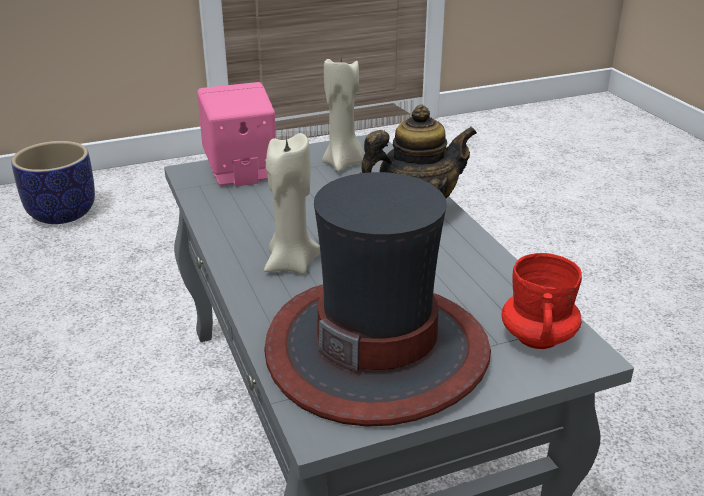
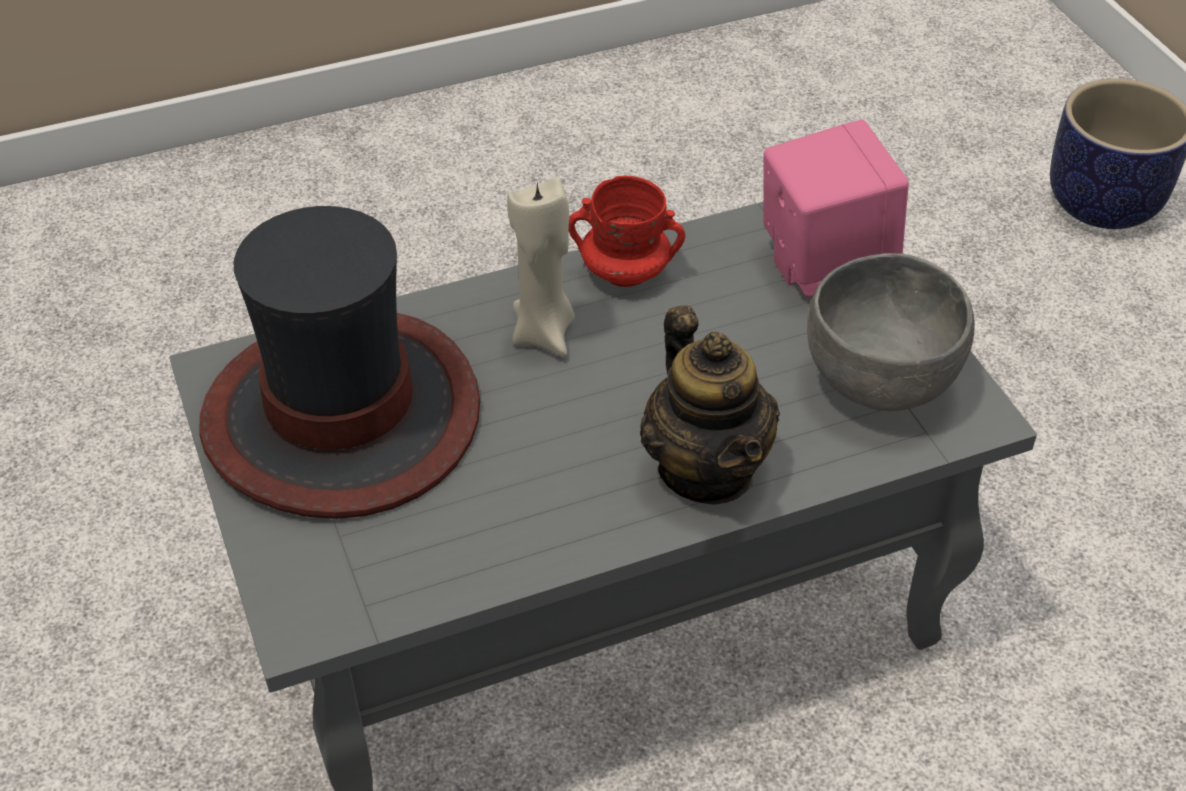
camera: 90 degrees right, 15 degrees up
beige candle [322,56,364,172] -> grey bowl [807,253,975,411]
red mug [501,253,582,349] -> red mug moved to [569,176,685,287]

